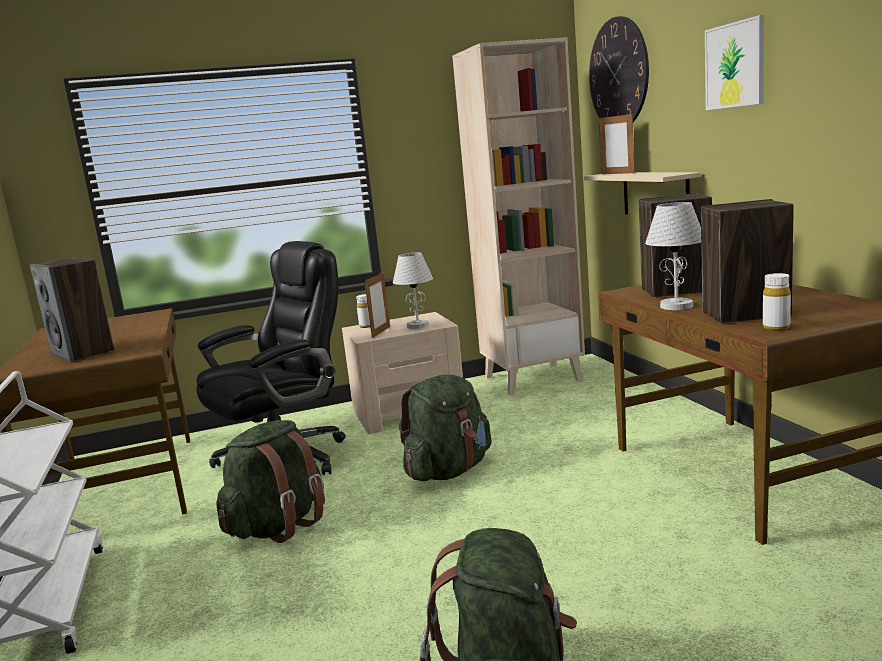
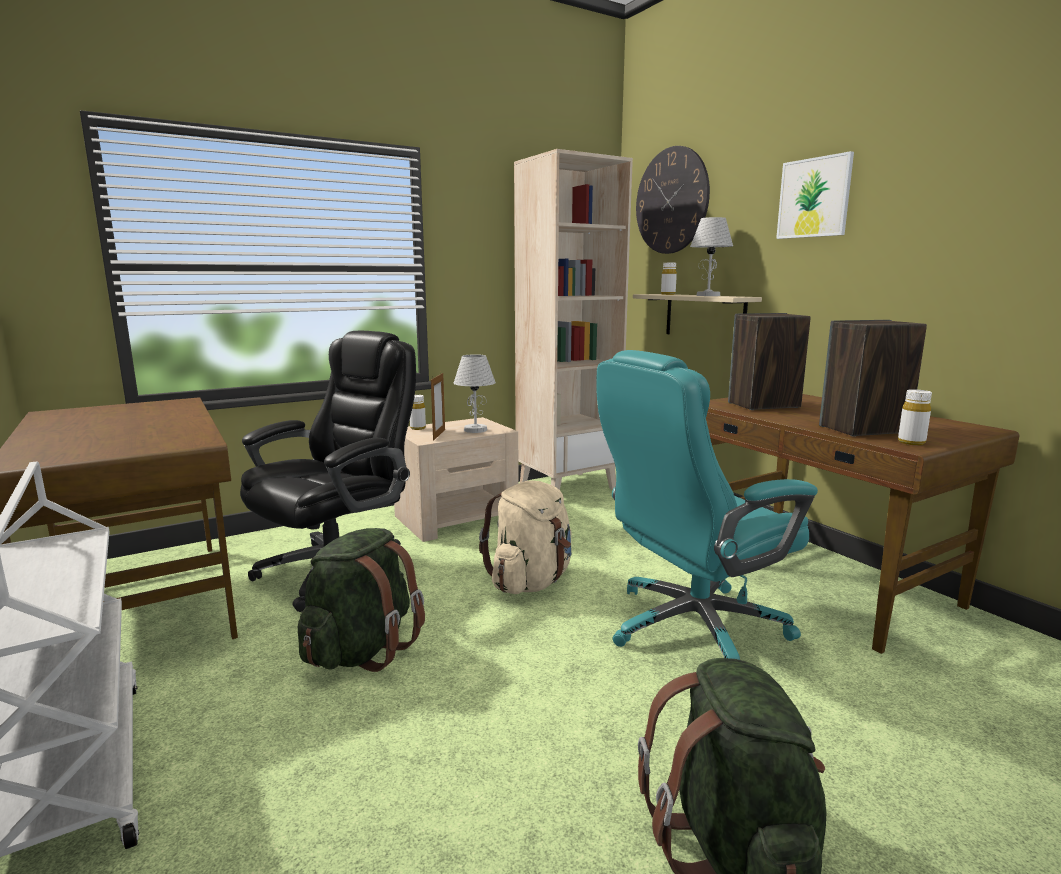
camera: 15 degrees left, 0 degrees up
speaker [30,258,114,362] -> none
green backpack [399,374,491,481] -> beige backpack [479,480,572,594]
picture frame [599,113,635,175] -> white bottle [661,263,677,295]
white table lamp [645,202,701,310] -> white table lamp moved to [690,217,733,296]
none -> turquoise office chair [597,350,818,660]

